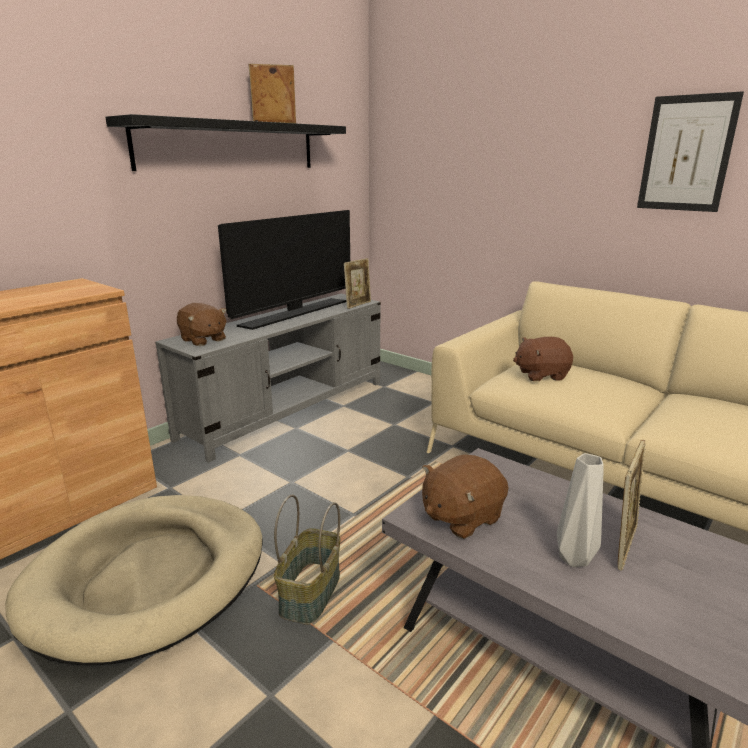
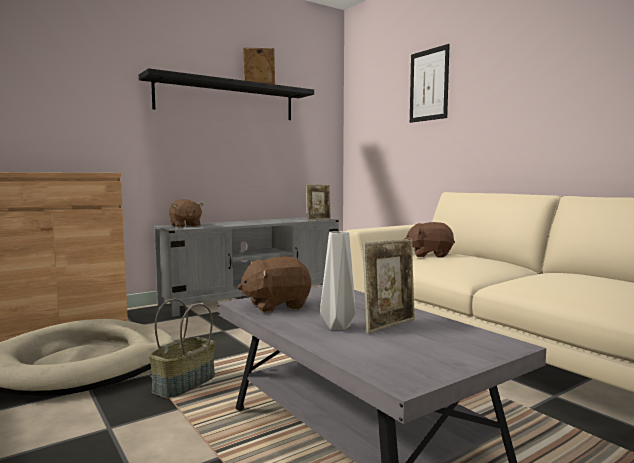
camera: 15 degrees right, 15 degrees down
television [218,210,350,330] -> none
picture [637,91,744,212] -> picture moved to [410,44,450,123]

